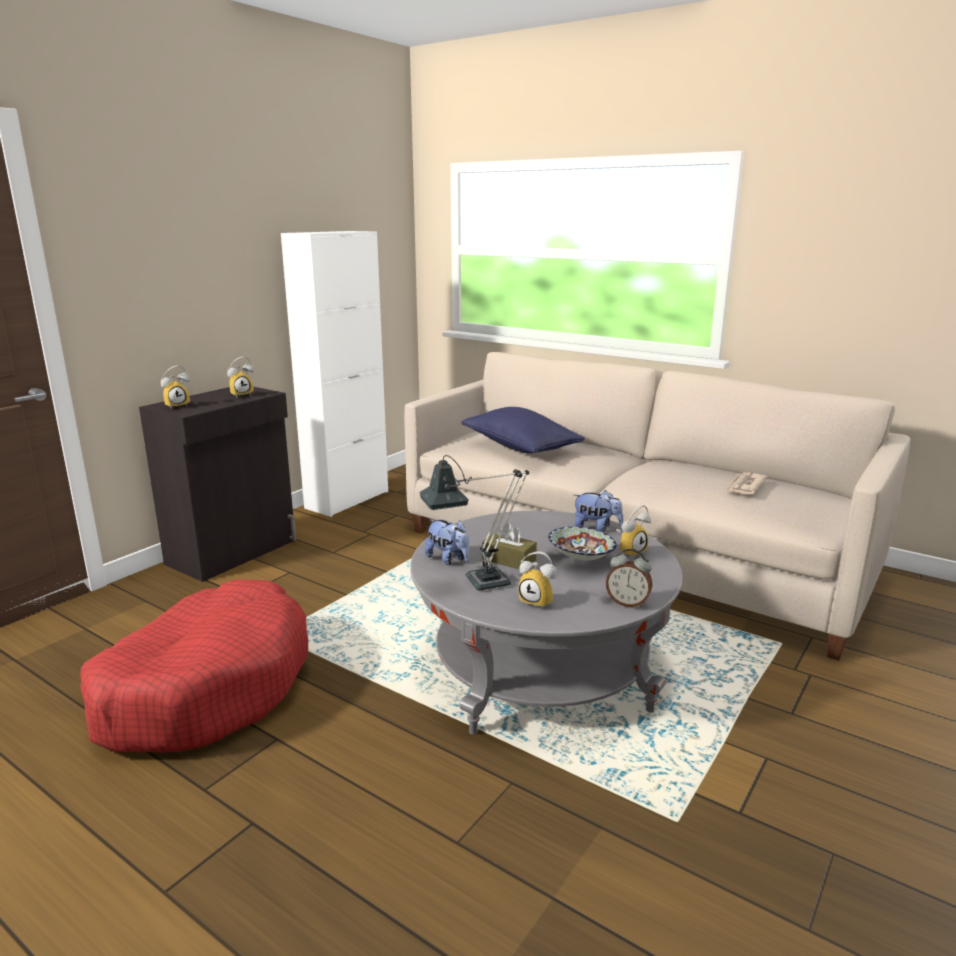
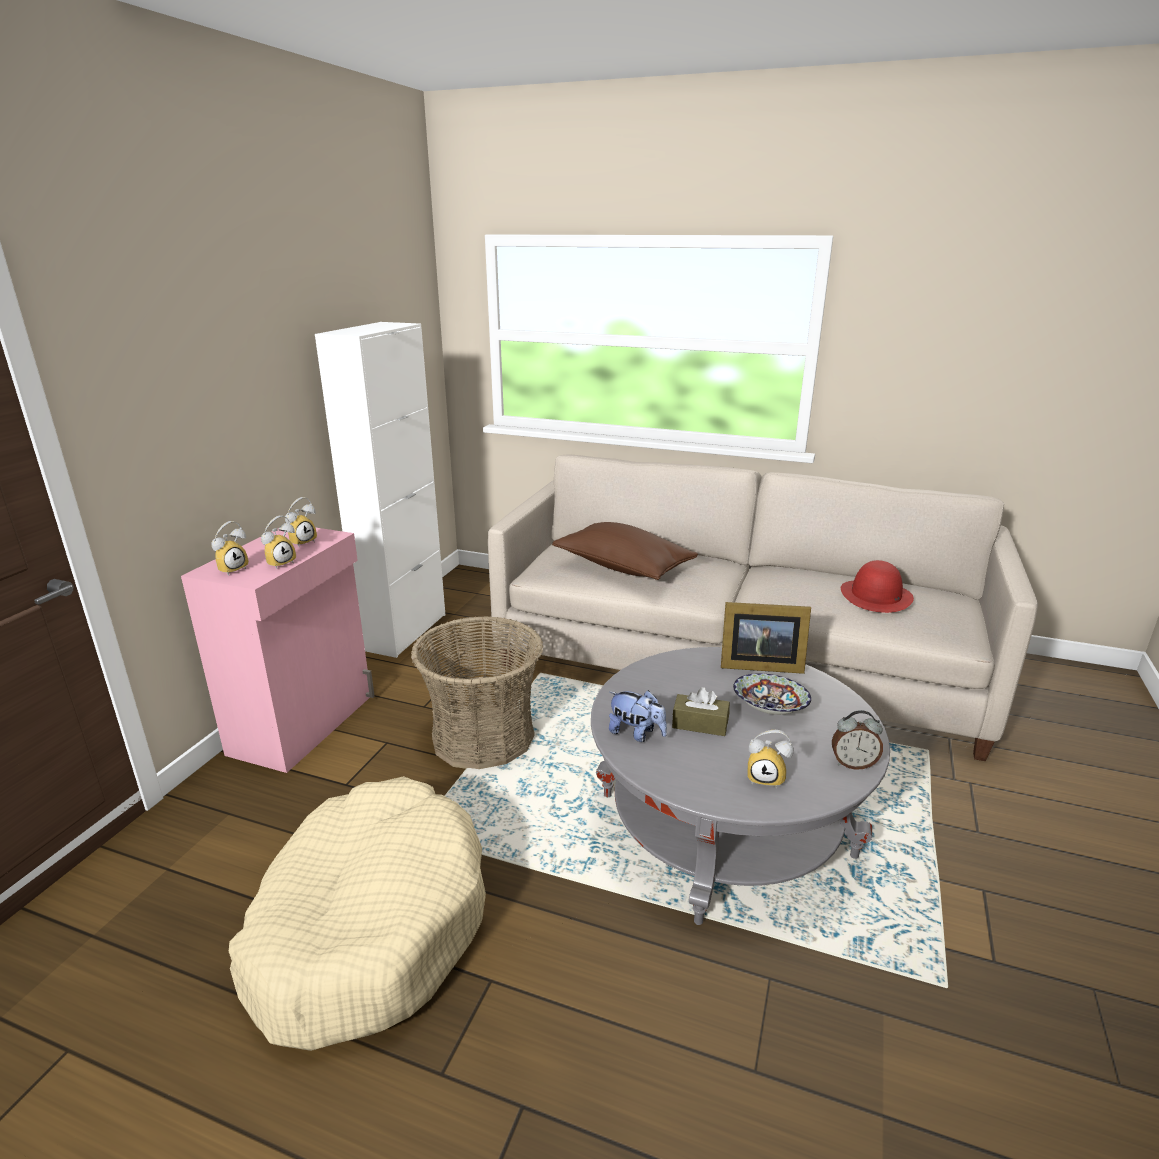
camera: 15 degrees left, 5 degrees up
red dog bed [80,579,308,753] -> beige dog bed [229,776,486,1051]
black cabinet [139,387,297,582] -> pink cabinet [181,527,375,773]
table lamp [419,455,529,591] -> none
blue pillow [461,407,585,453] -> brown pillow [552,522,698,580]
plush toy [573,490,623,532] -> picture frame [721,602,811,674]
alarm clock [616,505,651,559] -> alarm clock moved to [261,516,296,569]
newspaper [726,472,768,494] -> red hat [841,560,914,613]
none -> basket [411,616,543,769]

